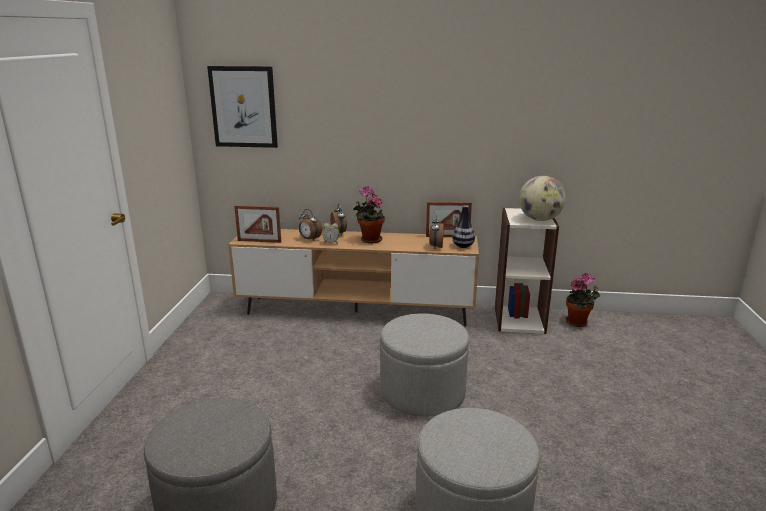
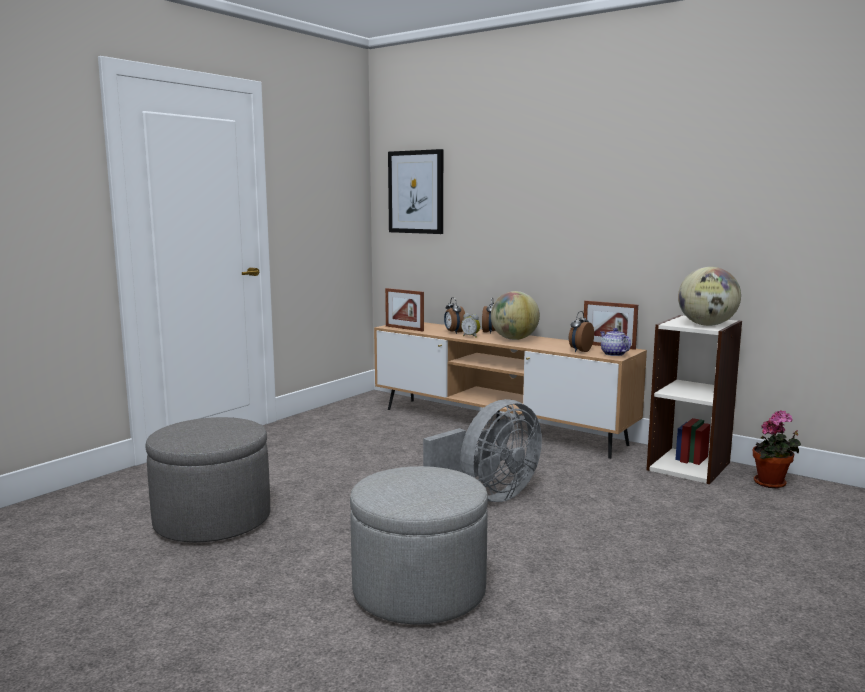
camera: 30 degrees right, 10 degrees down
potted plant [353,186,385,243] -> globe [491,291,540,340]
grey ottoman [381,313,469,417] -> grey fan [423,399,542,502]
vase [452,205,475,248] -> teapot [600,328,631,356]

